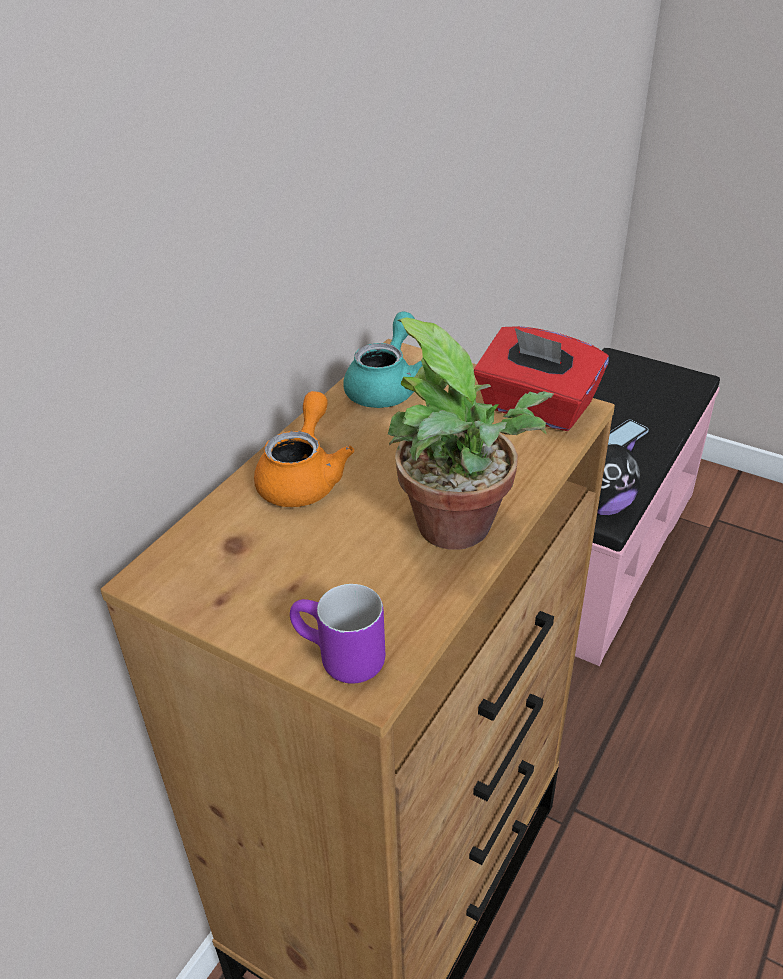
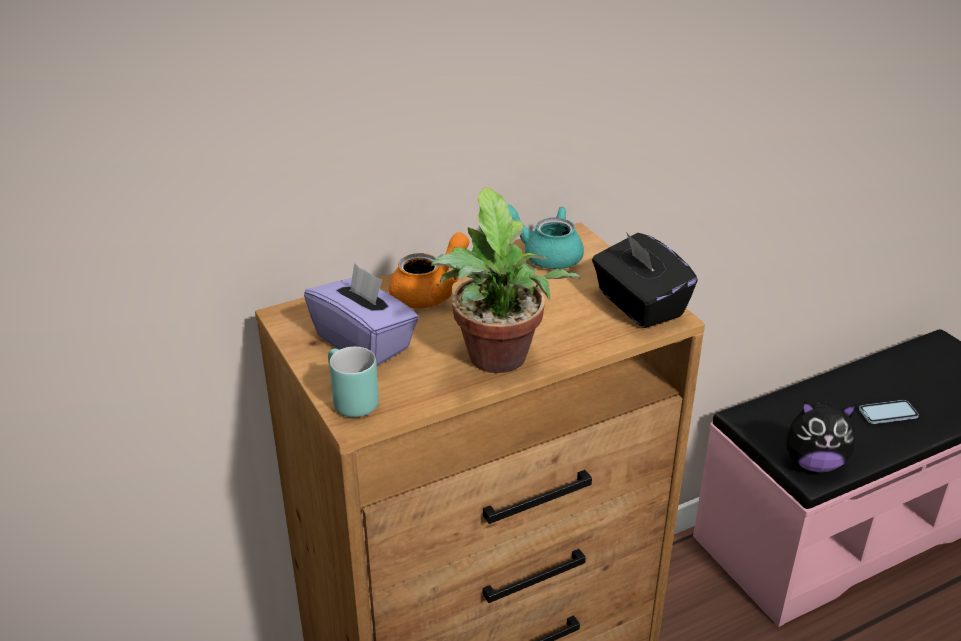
camera: 30 degrees right, 5 degrees down
purple mug [290,584,385,683] -> turquoise mug [328,347,379,417]
turquoise teapot [344,312,423,408] -> turquoise teapot turned 120 degrees counterclockwise [508,205,584,269]
red tissue box [474,326,609,431] -> black tissue box [592,232,698,328]
none -> purple tissue box [304,263,419,366]

